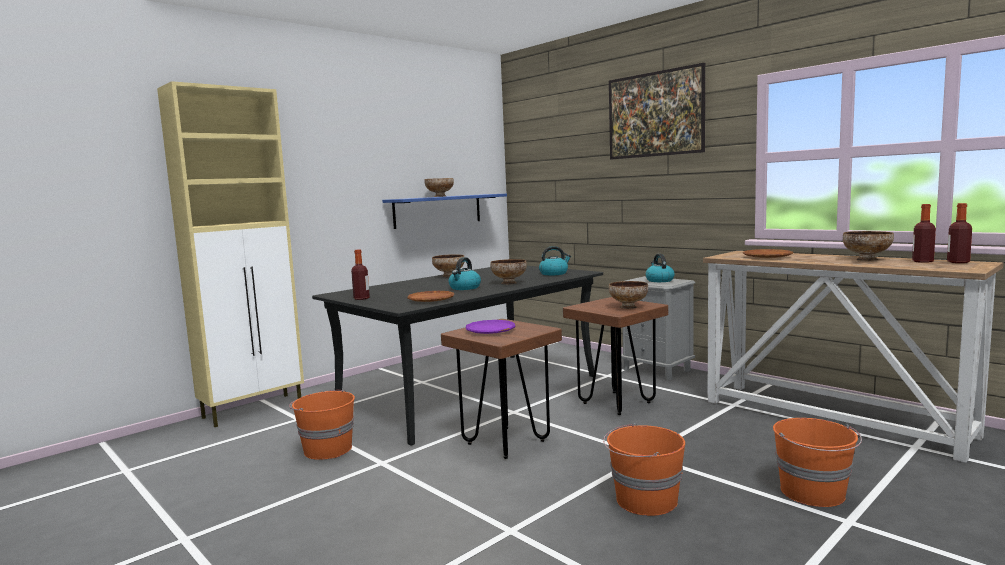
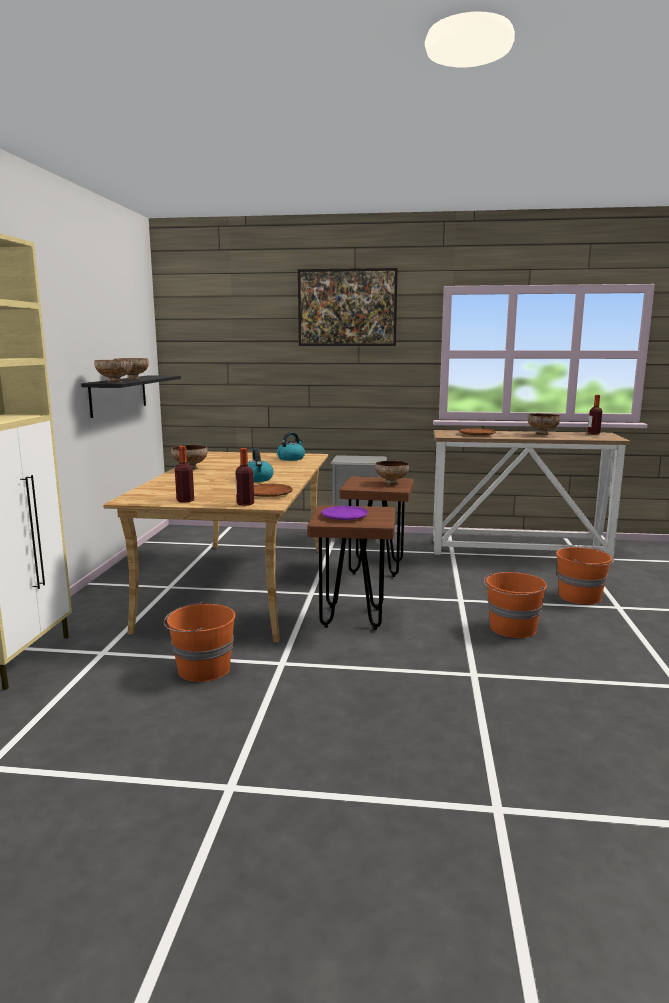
camera: 40 degrees left, 5 degrees up
black dining table [312,266,603,446] -> beige dining table [103,452,328,643]
blue shelf [382,194,507,229] -> black shelf [81,375,181,418]
bowl [490,259,527,284] -> bowl moved to [94,360,133,383]
kettle [645,254,675,282] -> none
bottle [912,204,936,263] -> bottle moved to [236,448,254,506]

